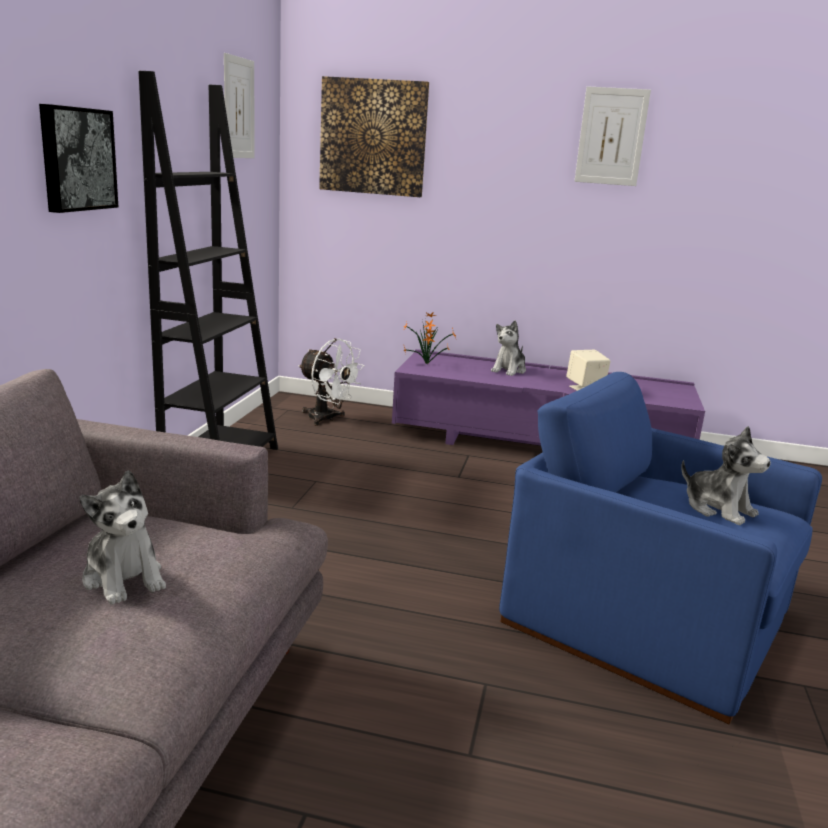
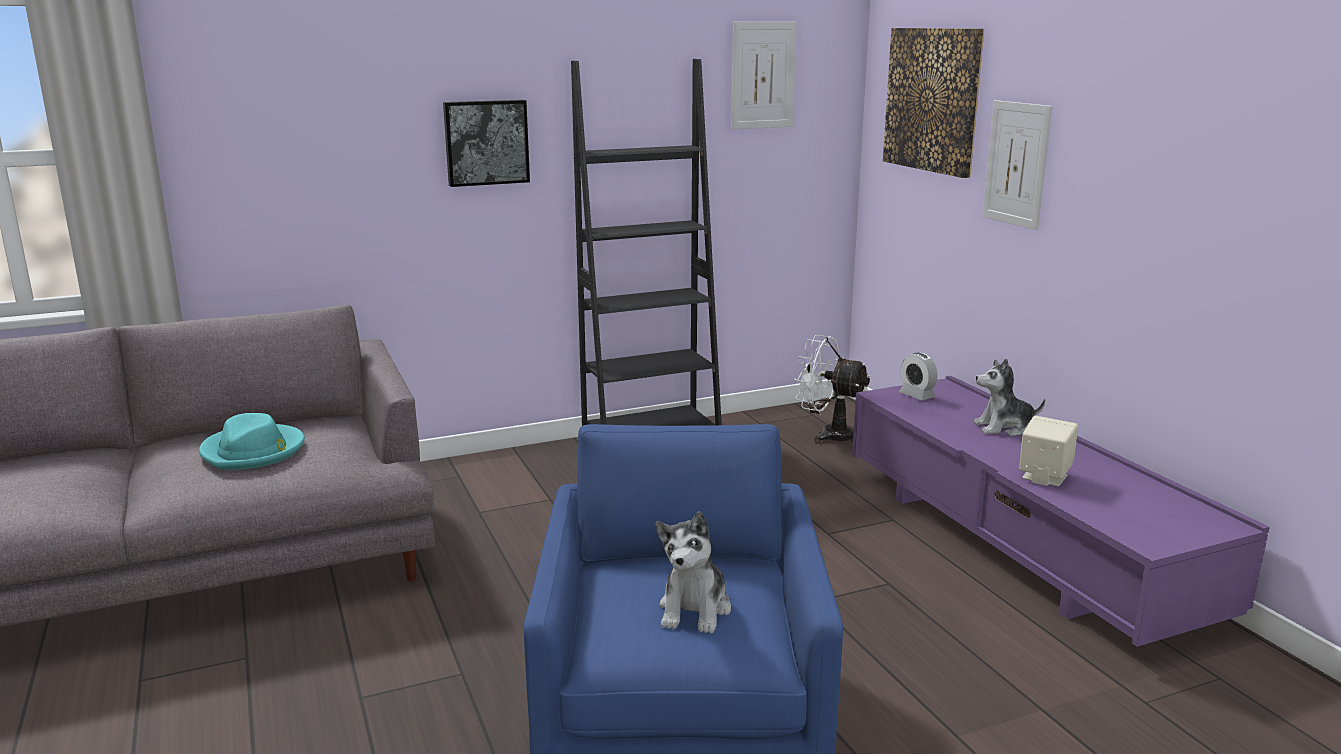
camera: 55 degrees right, 0 degrees up
plush toy [79,470,166,605] -> turquoise hat [199,413,305,470]
white fan [298,338,364,426] -> white fan turned 120 degrees clockwise [794,335,870,444]
potted plant [402,313,456,364] -> alarm clock [899,352,937,400]
picture [574,86,651,186] -> picture moved to [982,100,1053,230]

